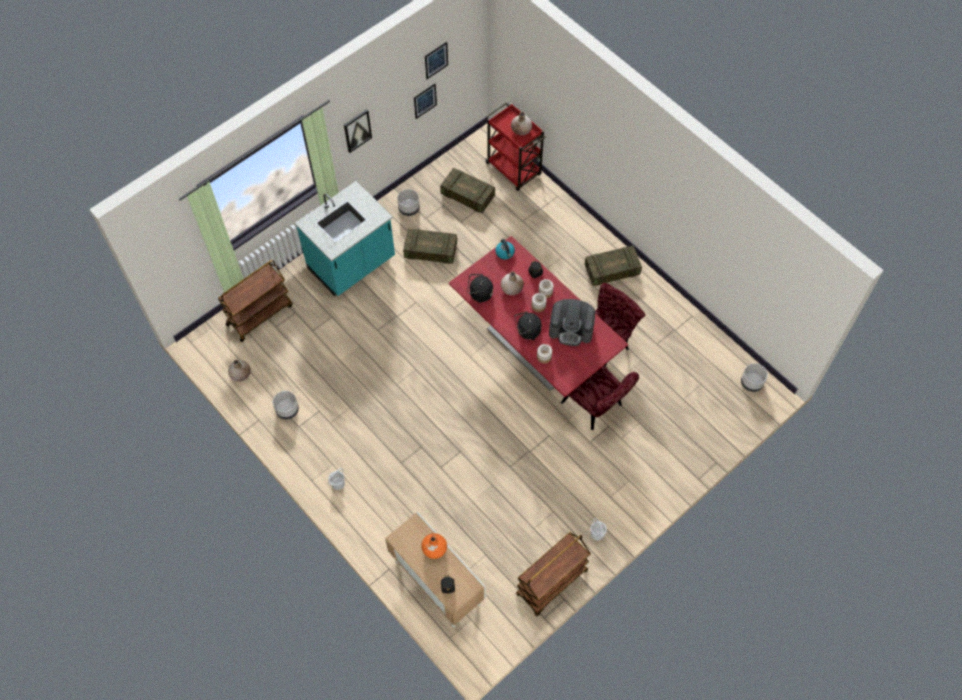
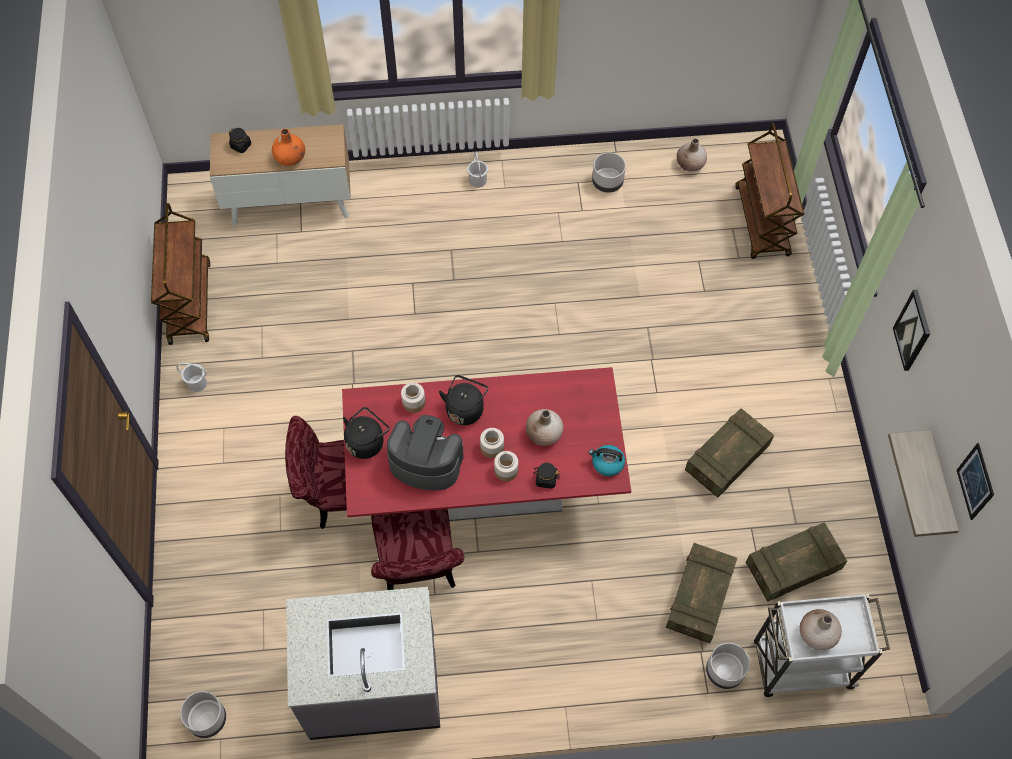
camera: 125 degrees right, 0 degrees up
turquoise counter [295,181,395,296] -> none
grey planter [397,189,420,216] -> grey planter moved to [706,643,750,689]
picture [414,83,437,119] -> shelf [888,430,959,537]
black kettle [467,274,493,303] -> black kettle moved to [343,407,389,459]
red cart [485,102,546,191] -> white cart [754,594,890,697]
coffee machine [549,299,595,346] -> coffee machine turned 60 degrees clockwise [387,415,464,490]
crate [585,245,642,286] -> crate moved to [666,543,737,643]
none -> grey counter [286,587,440,740]

